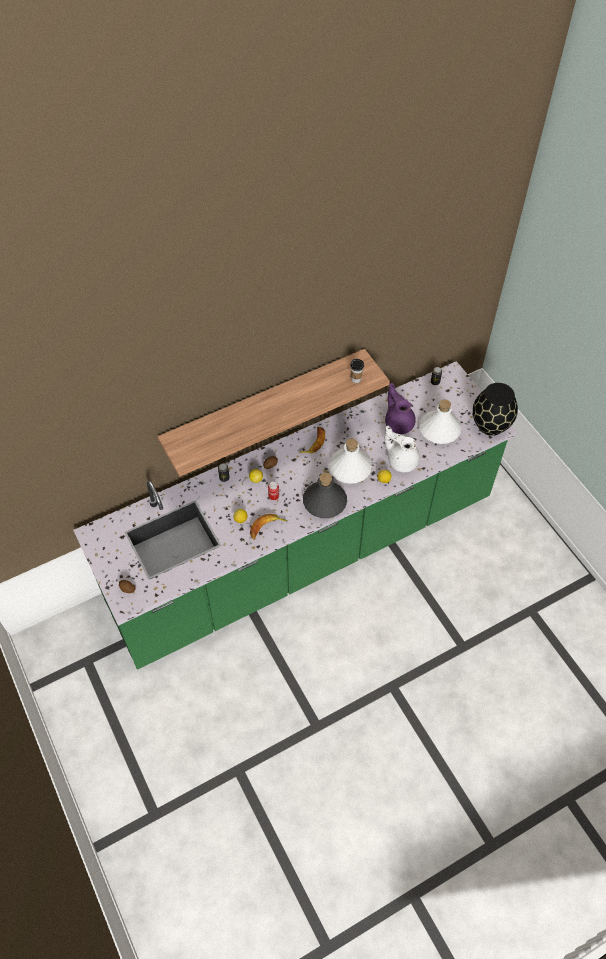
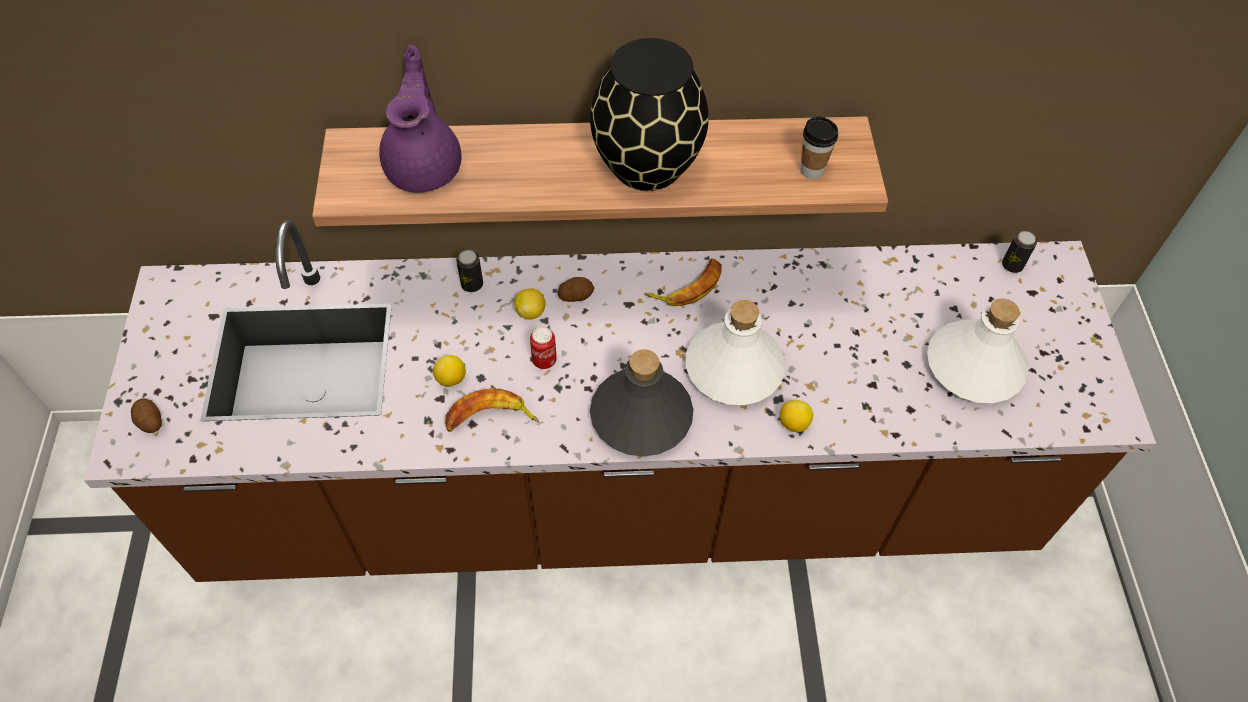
camera: 25 degrees right, 0 degrees up
green counter [73,361,517,670] -> brown counter [83,220,1156,582]
white teapot [384,426,420,472] -> none
purple teapot [385,383,416,434] -> purple teapot moved to [379,45,462,193]
black vase [473,383,518,436] -> black vase moved to [590,38,709,191]

